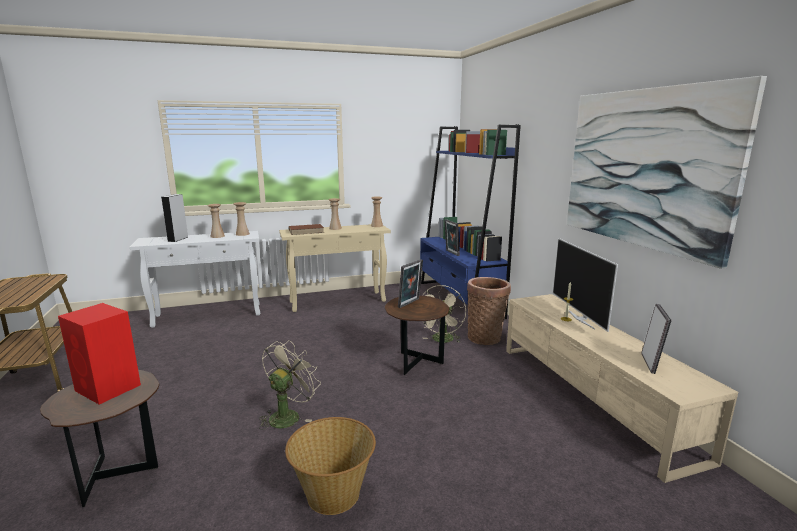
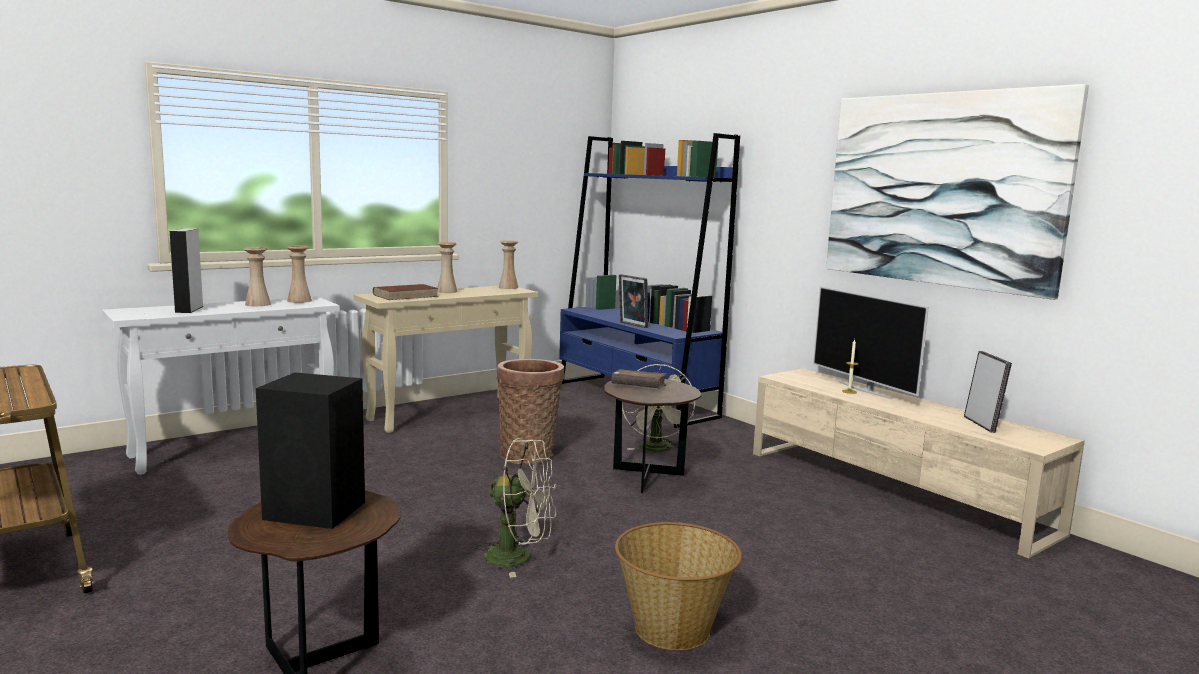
camera: 20 degrees left, 5 degrees down
red speaker [58,303,141,404] -> black speaker [256,372,365,529]
beige fan [259,340,321,430] -> beige fan turned 90 degrees clockwise [476,438,556,578]
picture frame [398,259,423,308] -> brown book [611,369,667,388]
basket [467,277,511,345] -> basket moved to [497,359,564,464]

